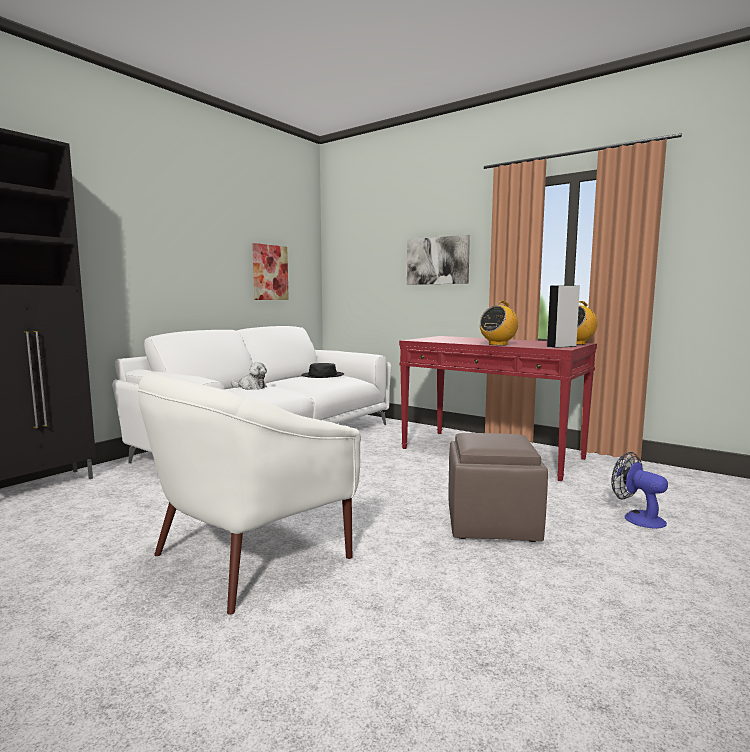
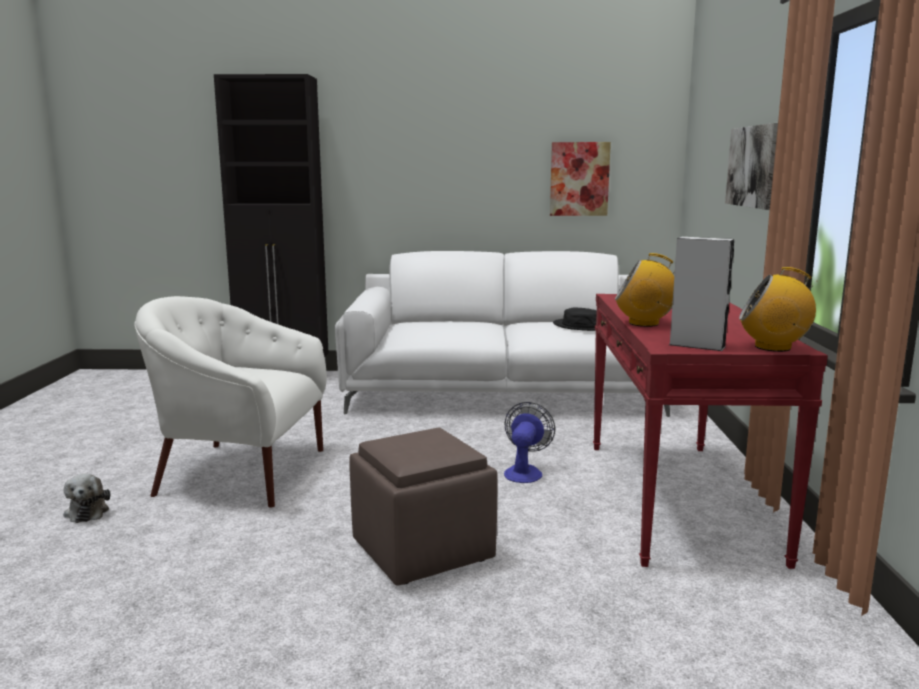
camera: 55 degrees right, 5 degrees up
plush toy [231,362,267,390] -> plush toy moved to [63,474,110,523]
fan [611,452,668,529] -> fan moved to [504,402,555,483]

